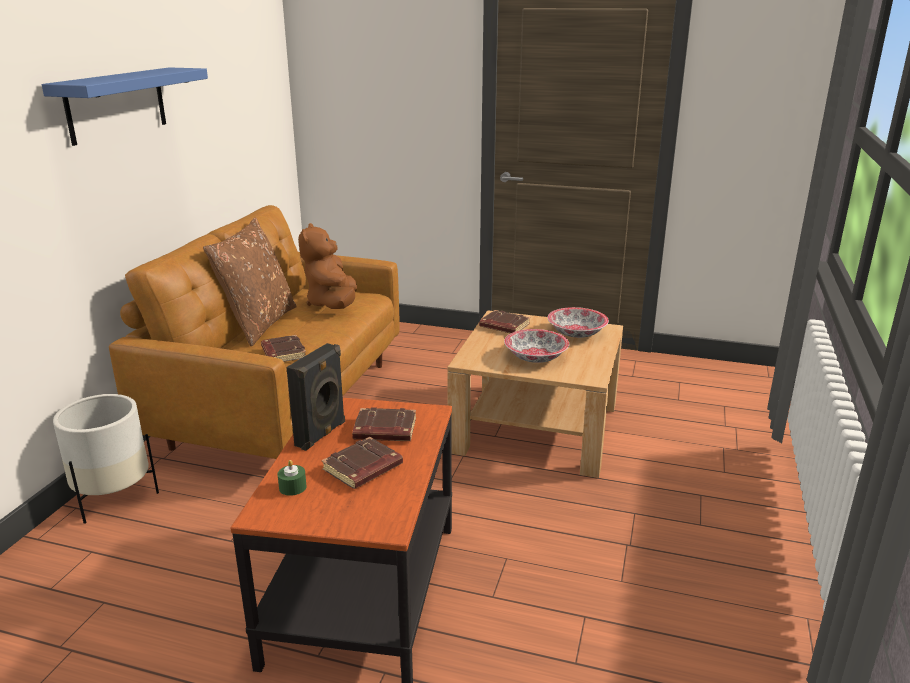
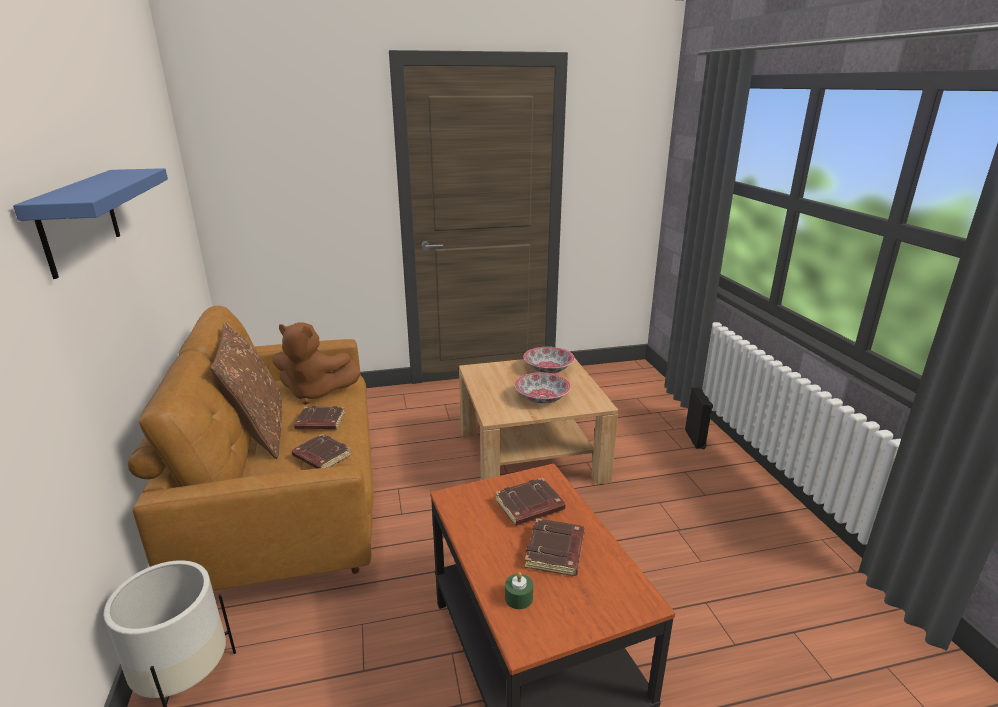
camera: 30 degrees left, 0 degrees up
black speaker [286,343,345,451] -> black speaker moved to [685,387,713,449]
brown plush toy [298,223,357,309] -> brown plush toy turned 45 degrees counterclockwise [273,322,361,405]
brown book [479,310,530,333] -> brown book moved to [294,406,345,430]

